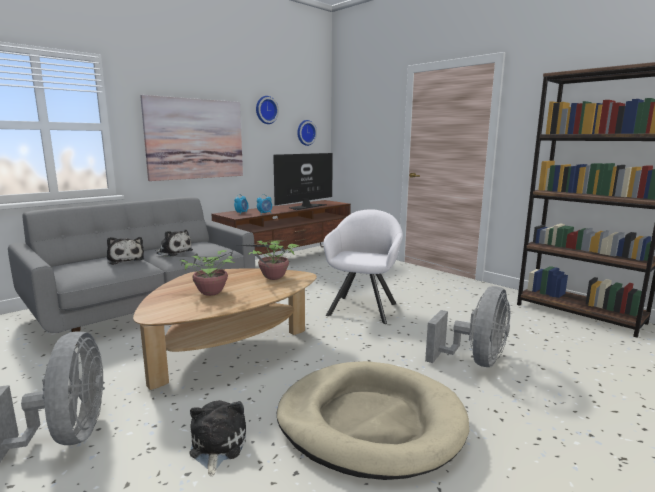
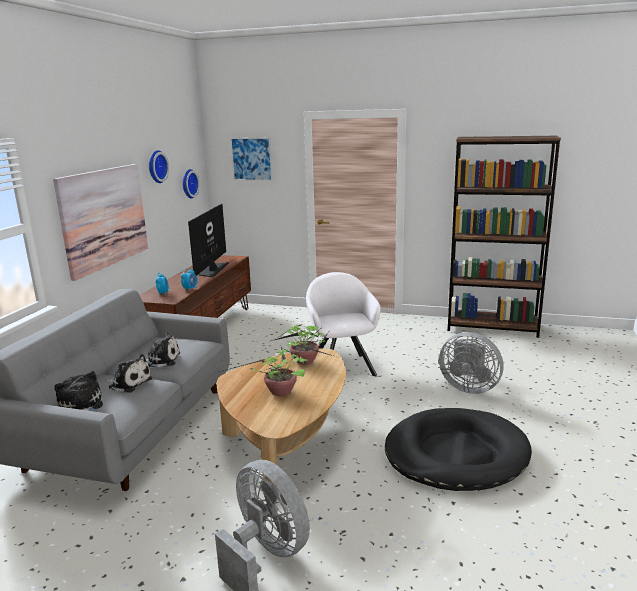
camera: 30 degrees left, 5 degrees up
plush toy [189,400,246,476] -> plush toy moved to [54,371,103,411]
beige dog bed [277,361,469,480] -> black dog bed [385,408,532,491]
grey fan [425,286,510,367] -> grey fan turned 120 degrees clockwise [439,332,504,394]
none -> picture [230,137,273,181]

